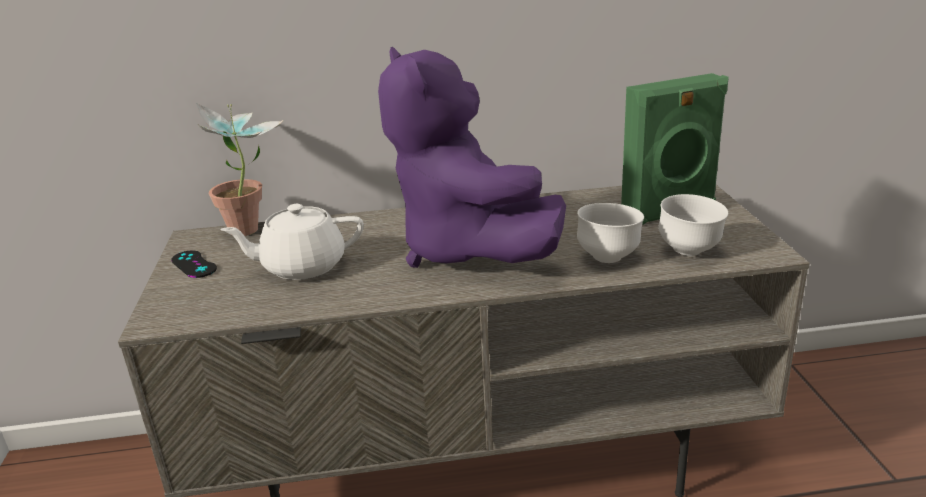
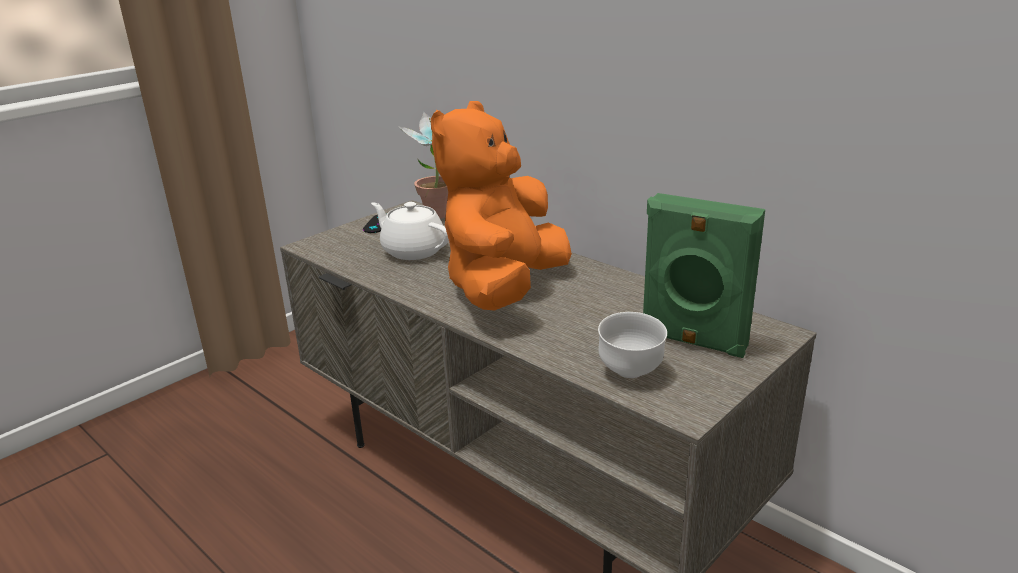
camera: 50 degrees right, 0 degrees up
purple plush toy [378,47,566,268] -> orange plush toy [431,101,572,311]
white bowl [577,203,644,263] -> none

